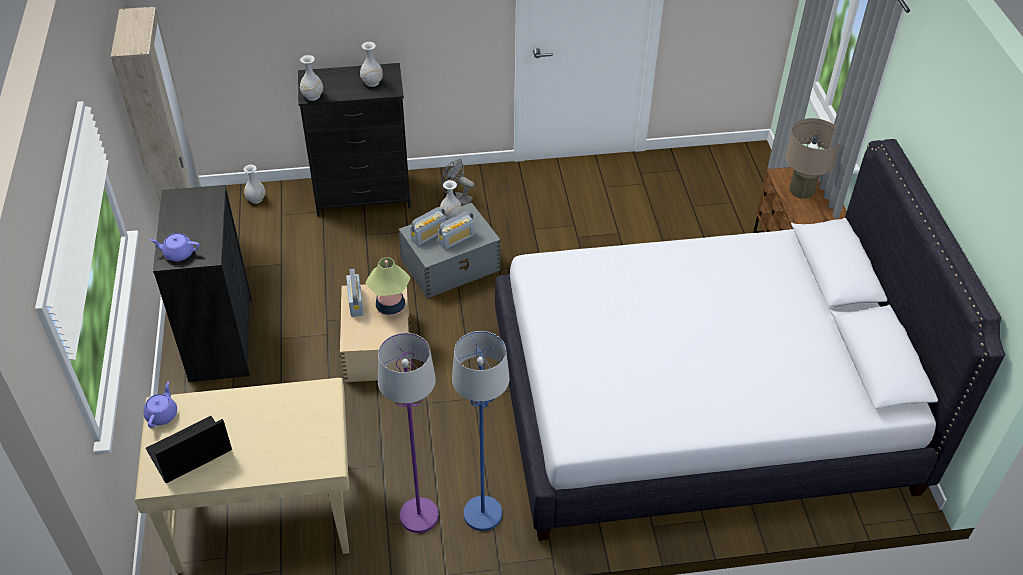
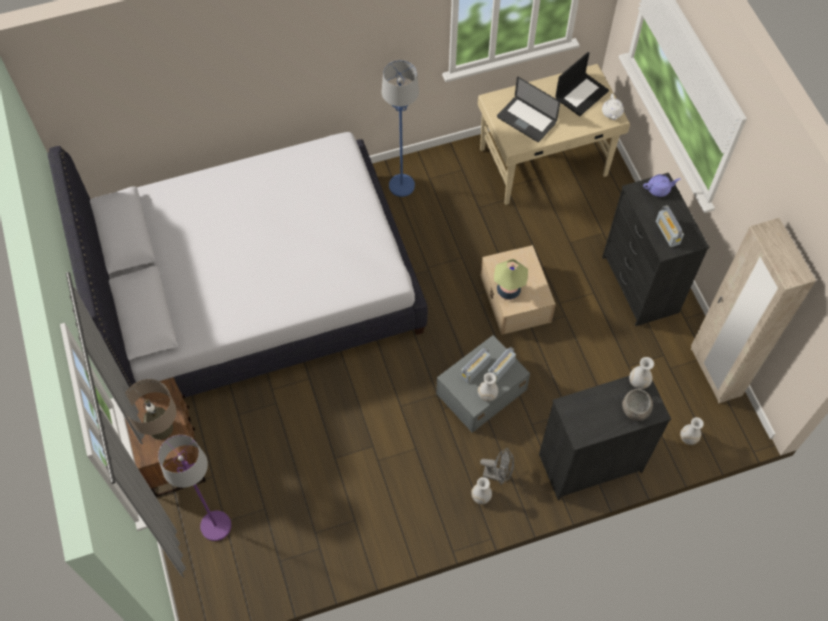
camera: 170 degrees right, 15 degrees up
purple teapot [143,382,177,428] -> white teapot [602,93,624,120]
radio [346,269,364,317] -> radio moved to [656,205,684,247]
white vase [360,42,383,87] -> white vase moved to [471,477,492,504]
purple floor lamp [378,333,439,533] -> purple floor lamp moved to [158,435,231,541]
none -> laptop [497,77,560,142]
none -> grey bowl [622,389,653,421]

